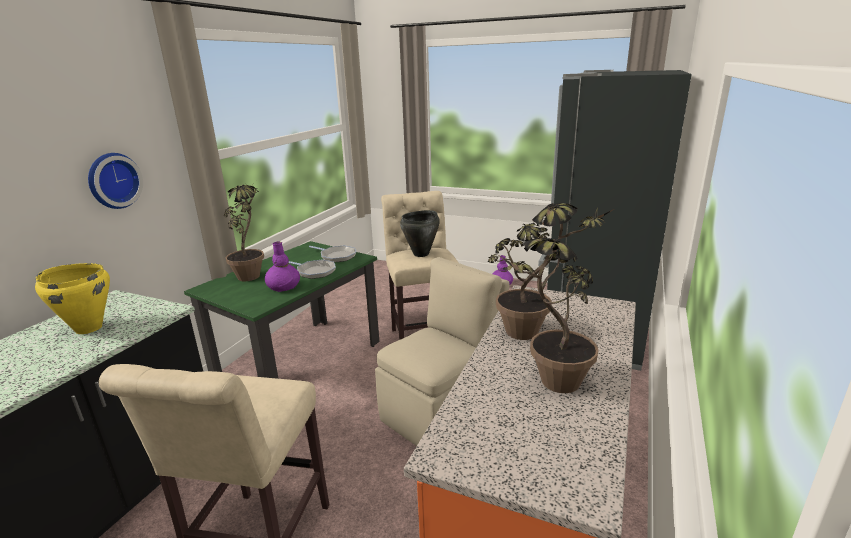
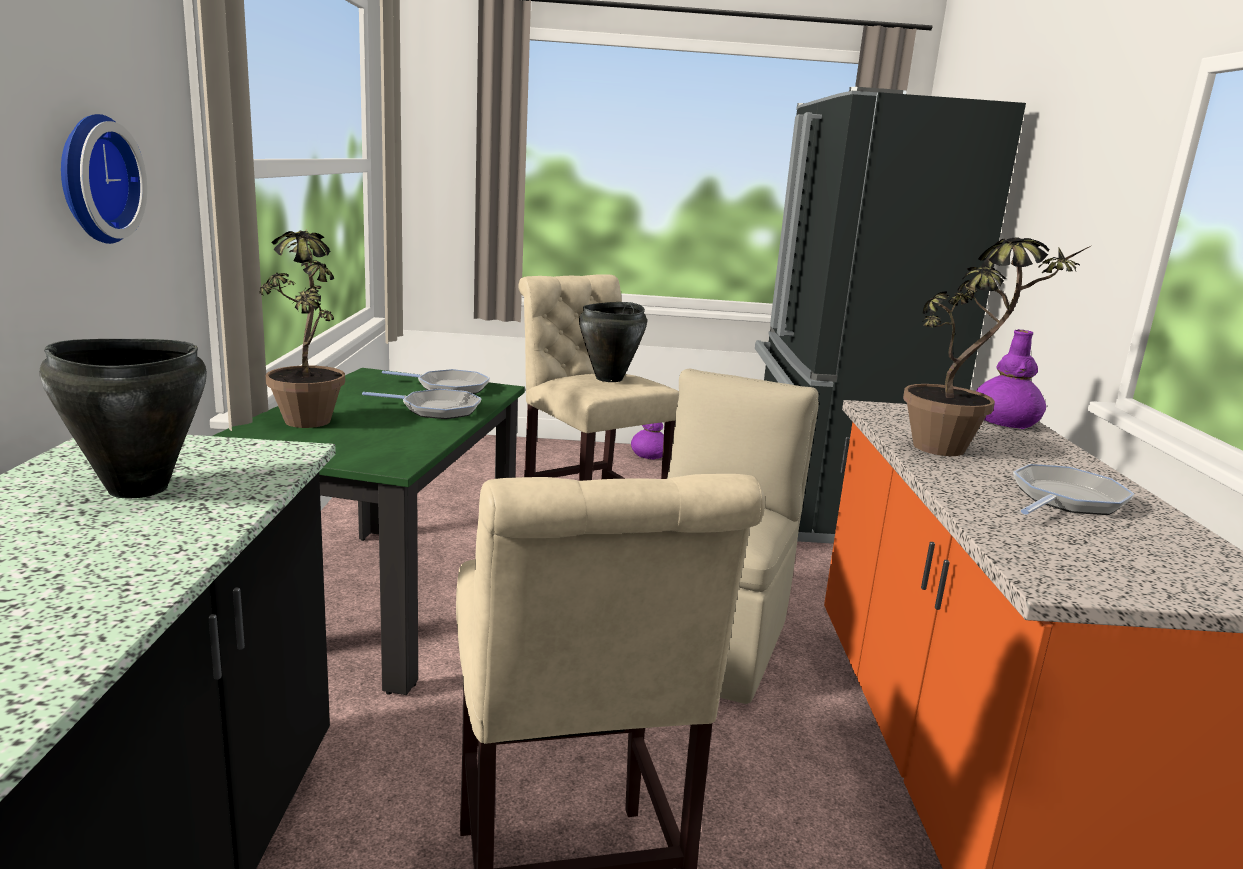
camera: 25 degrees left, 5 degrees down
yellow cooking pot [35,263,110,334] -> black cooking pot [40,339,207,499]
purple vase [265,241,300,292] -> purple vase moved to [976,329,1046,429]
potted plant [498,238,598,393] -> frying pan [1013,464,1134,515]

